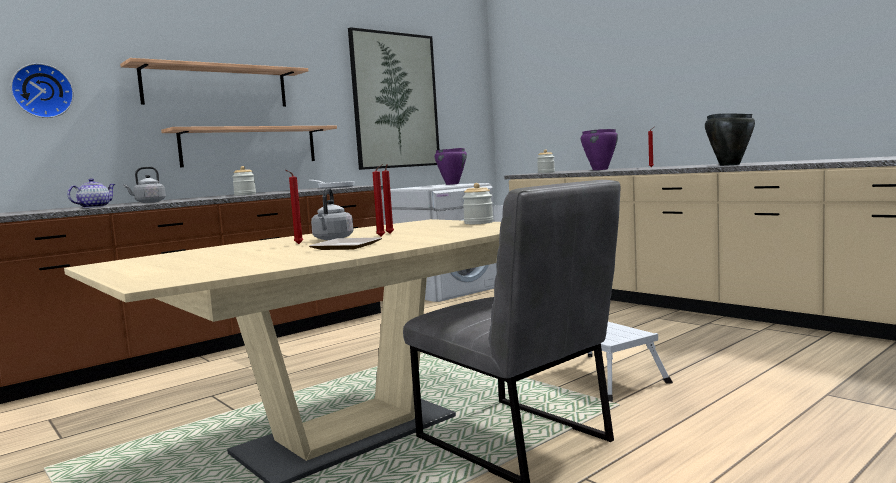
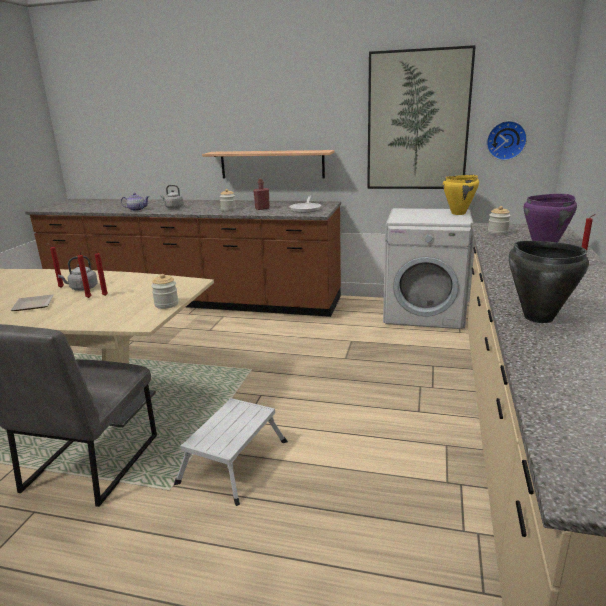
camera: 55 degrees right, 15 degrees up
wall clock [10,63,74,118] -> wall clock moved to [486,121,527,160]
shelf [120,58,308,107] -> none
purple cooking pot [435,148,467,185] -> yellow cooking pot [443,175,479,215]
none -> red bottle [253,179,270,210]

